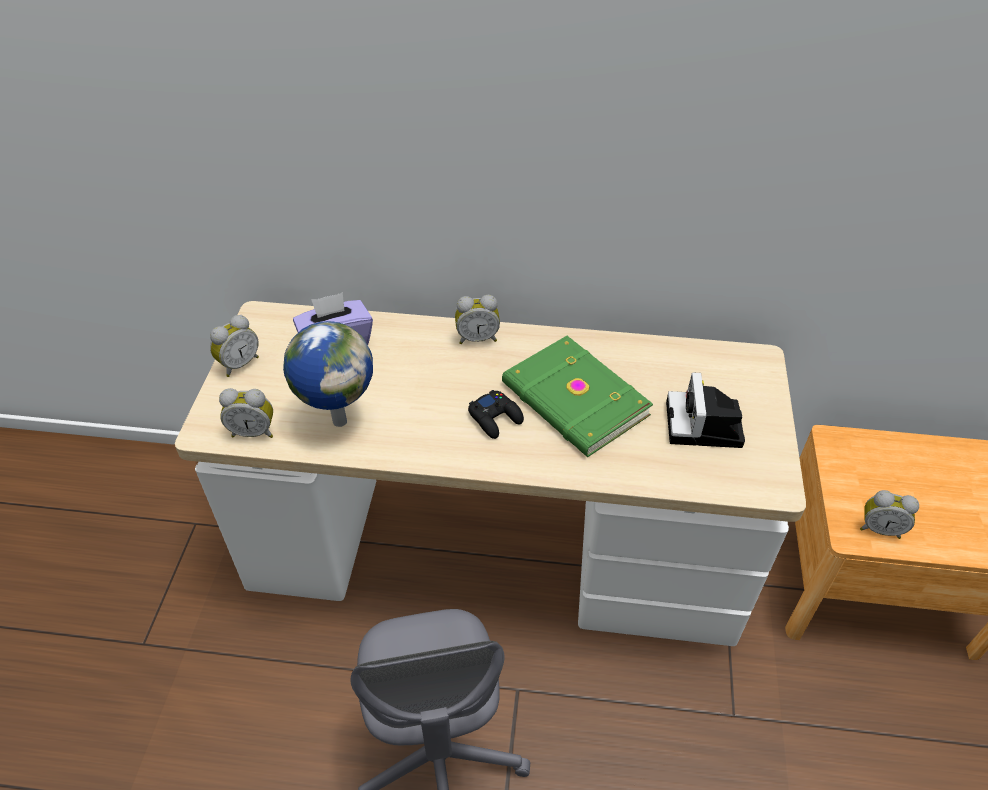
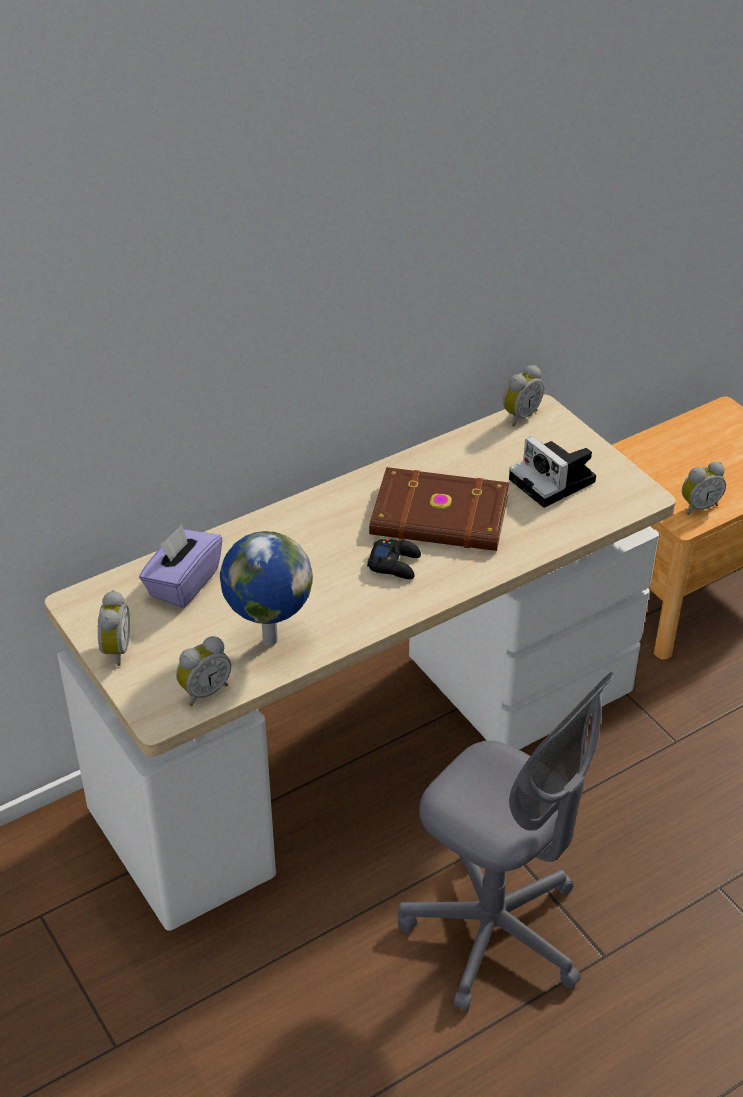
camera: 40 degrees left, 5 degrees down
alarm clock [455,295,500,344] -> alarm clock moved to [503,365,544,426]
green book [502,336,653,457] -> brown book [369,467,509,551]

